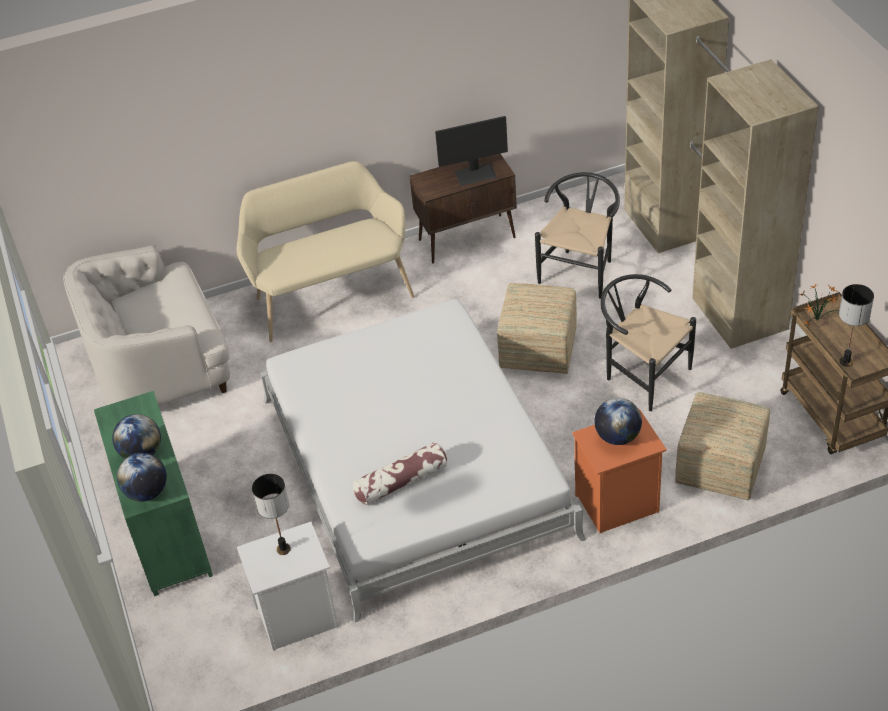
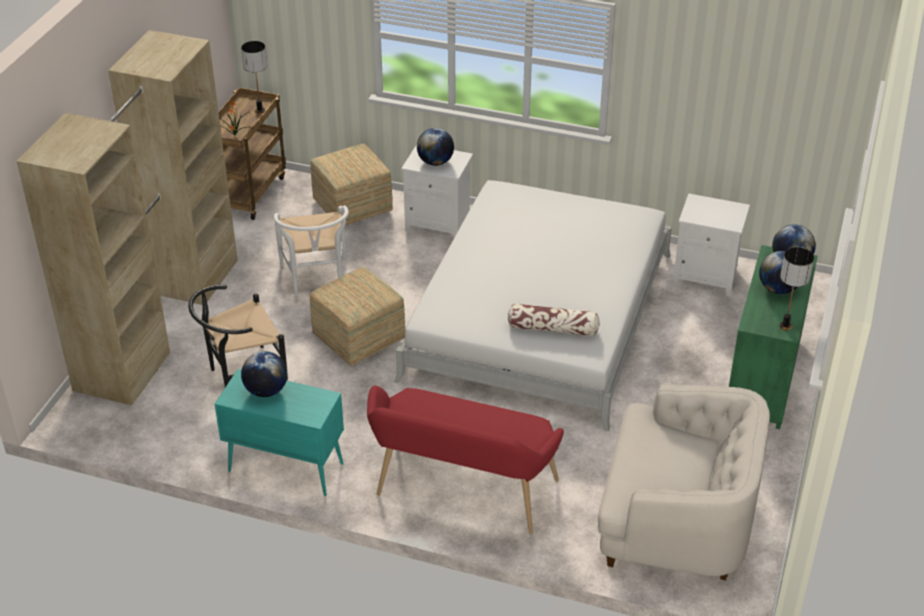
camera: 145 degrees left, 5 degrees down
beige bench [237,161,414,342] -> red bench [367,386,564,534]
table lamp [252,474,291,555] -> table lamp moved to [779,247,814,330]
pillow [353,442,447,505] -> pillow moved to [508,303,600,336]
brown cabinet [410,154,517,263] -> turquoise cabinet [215,369,344,496]
monitor [435,116,508,186] -> globe [241,351,287,397]
orange nightstand [572,409,667,533] -> white nightstand [401,145,473,239]
black chair [600,274,696,411] -> white chair [274,205,349,297]

